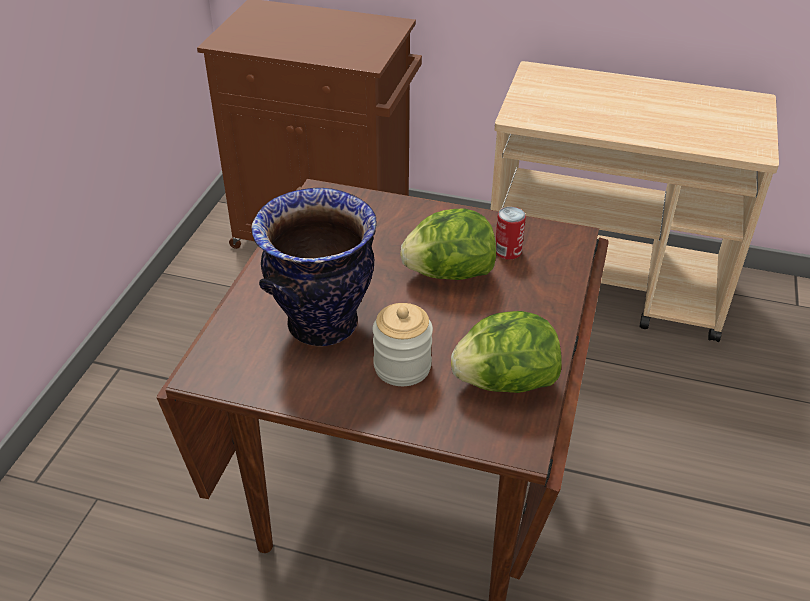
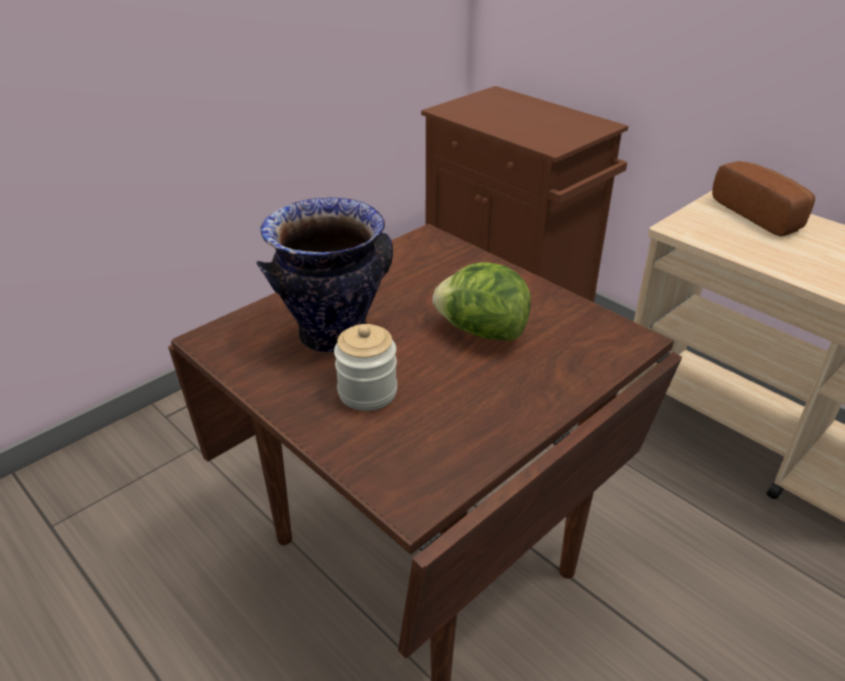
camera: 30 degrees right, 5 degrees down
lettuce [451,311,562,393] -> none
can [496,207,526,260] -> none
none -> bread [712,161,815,237]

